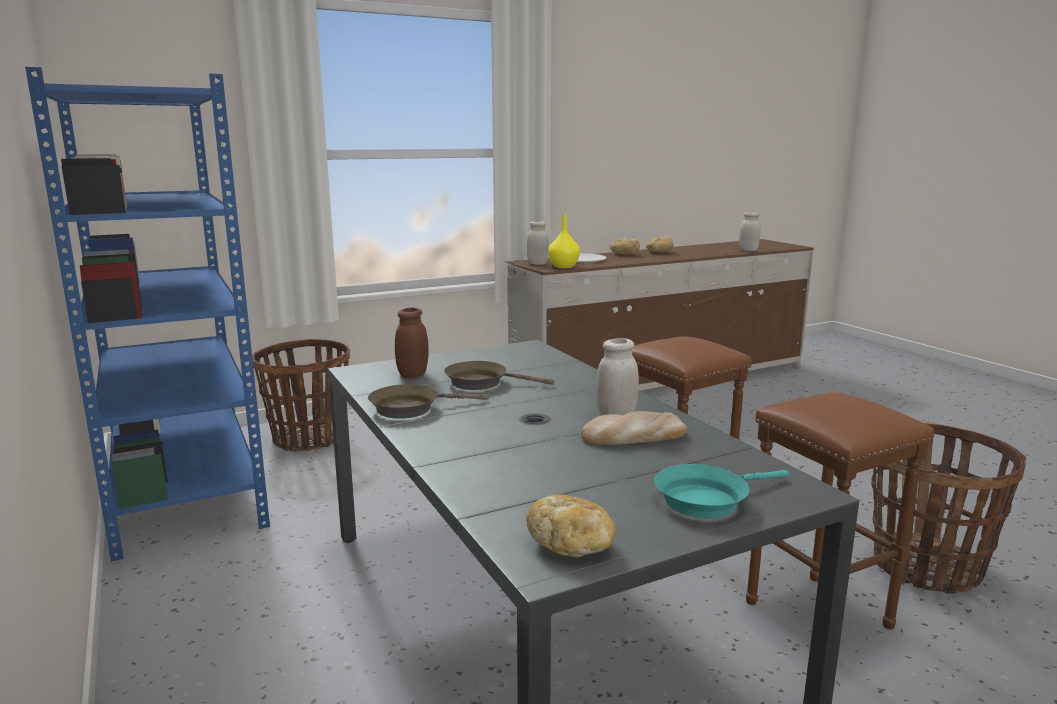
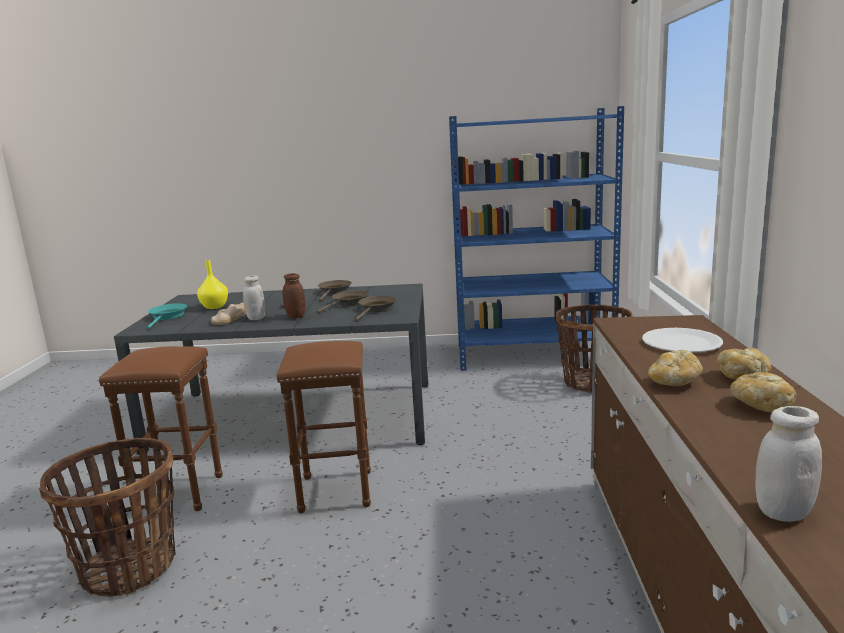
camera: 120 degrees right, 0 degrees up
brown jar [395,308,429,379] -> brown jar moved to [283,273,306,318]
bread [526,494,616,557] -> bread moved to [648,350,703,386]
white jar [527,221,549,265] -> none
yellow vase [548,214,580,268] -> yellow vase moved to [197,260,228,309]
none -> brown frying pan [355,296,396,321]

